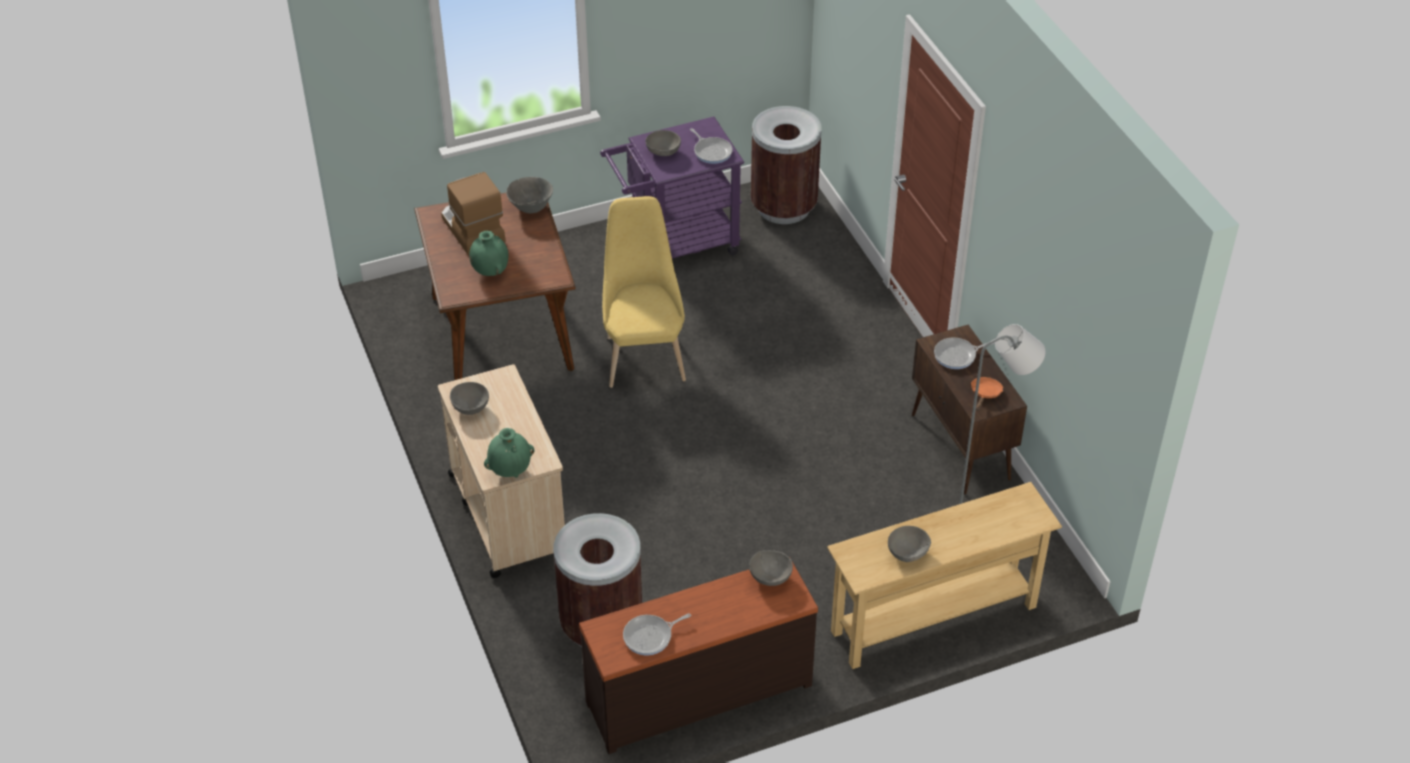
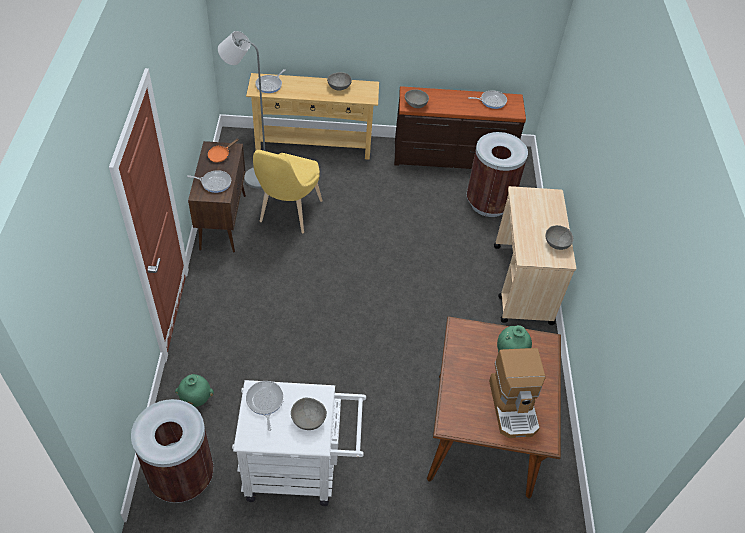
camera: 160 degrees left, 5 degrees up
green vase [484,428,535,478] -> green vase moved to [175,374,214,407]
grey bowl [506,177,553,213] -> none
purple cart [600,117,744,258] -> white cart [232,380,366,506]
yellow chair [602,196,686,388] -> yellow chair moved to [253,150,323,233]
none -> frying pan [255,69,286,93]

